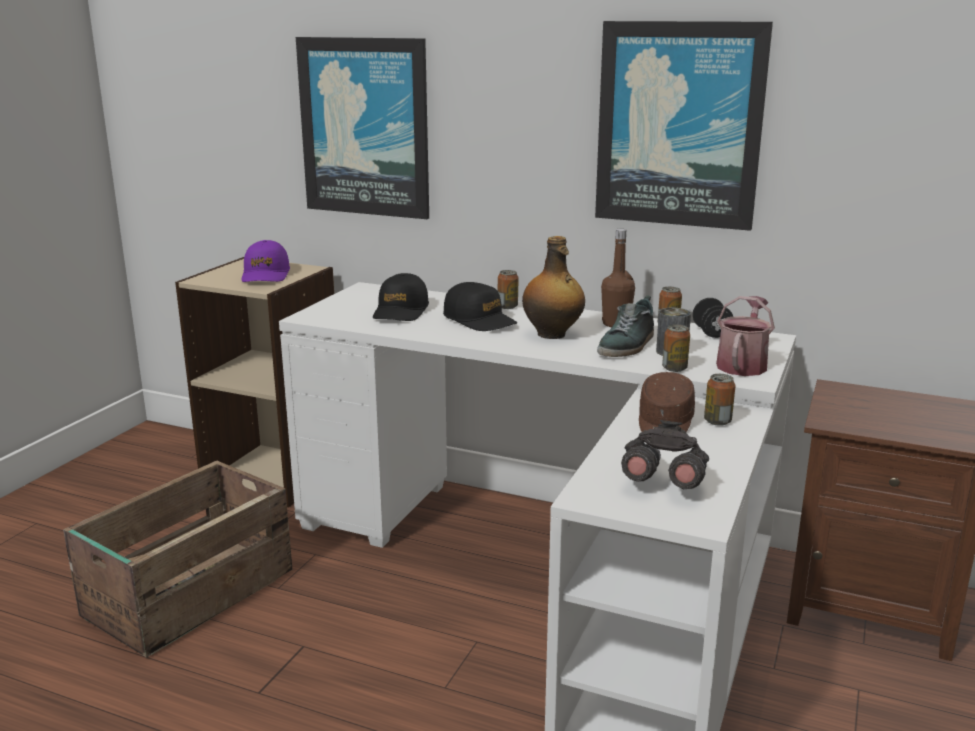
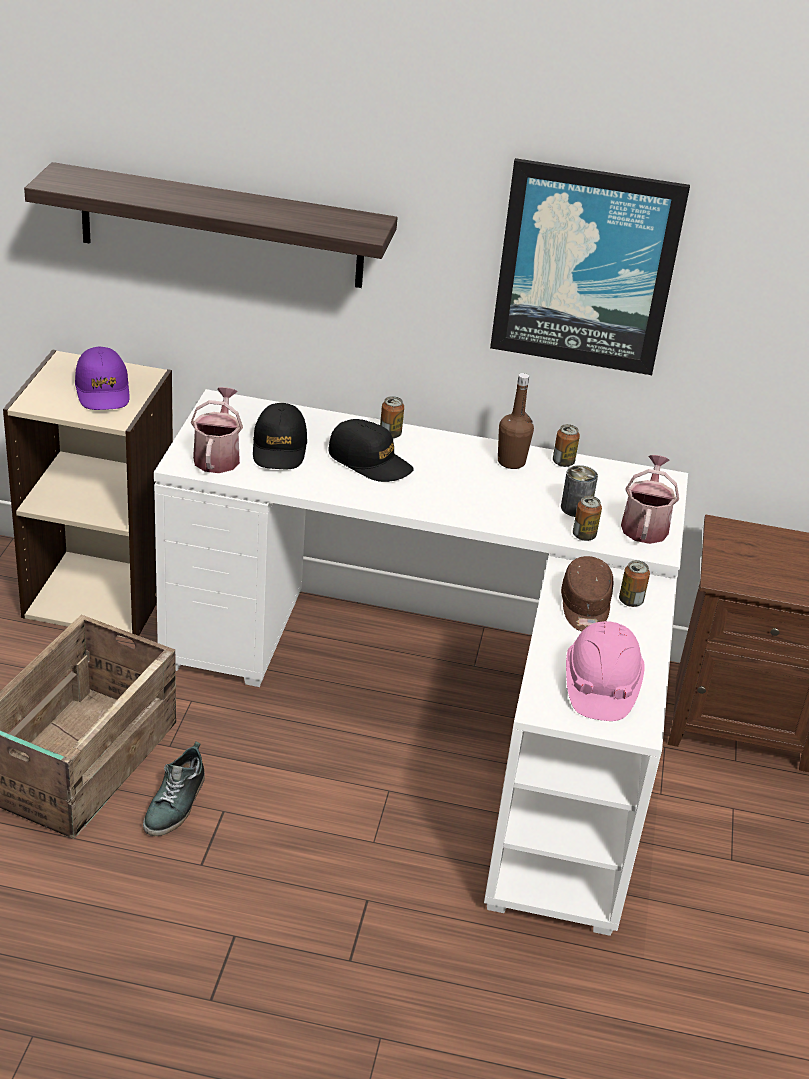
camera: 15 degrees left, 15 degrees up
picture [296,37,429,219] -> shelf [24,162,397,288]
bottle [522,236,585,339] -> none
shoe [597,295,654,357] -> shoe moved to [143,741,205,836]
grey binoculars [621,420,709,489] -> pink hard hat [566,621,645,721]
black dumbbell [693,298,733,338] -> none
none -> watering can [191,387,243,473]

